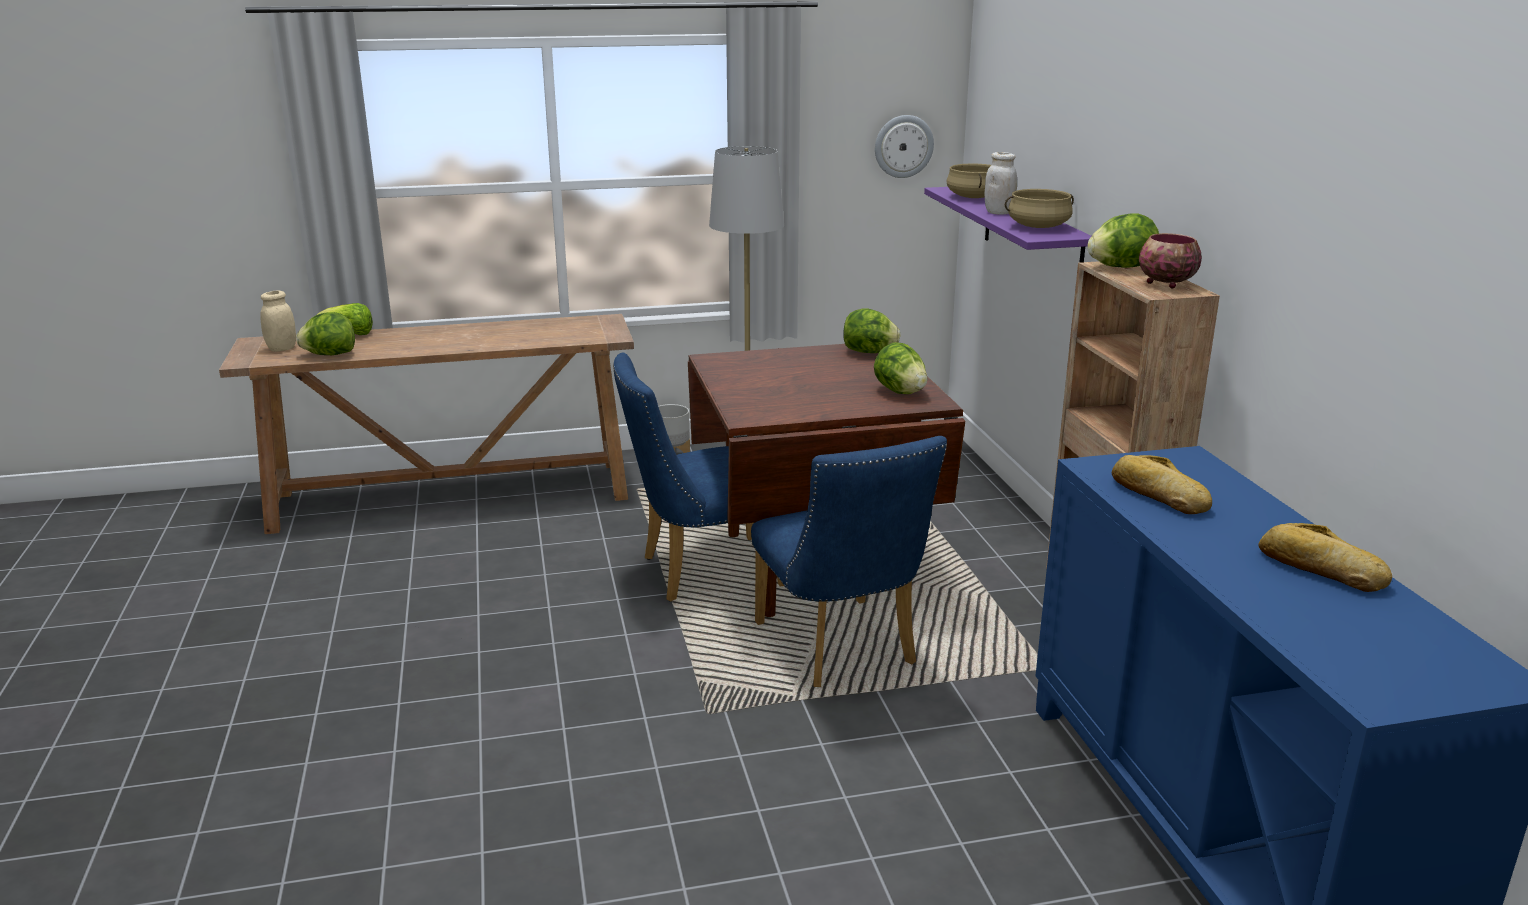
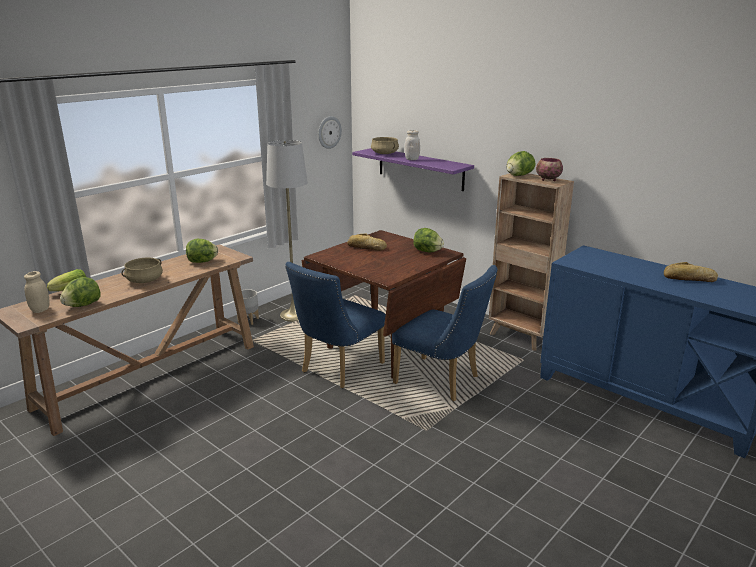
camera: 35 degrees left, 0 degrees up
lettuce [843,309,901,353] -> lettuce moved to [186,239,218,263]
beige cooking pot [1005,189,1074,228] -> beige cooking pot moved to [122,258,163,283]
bread [1112,455,1212,514] -> bread moved to [347,234,387,251]

